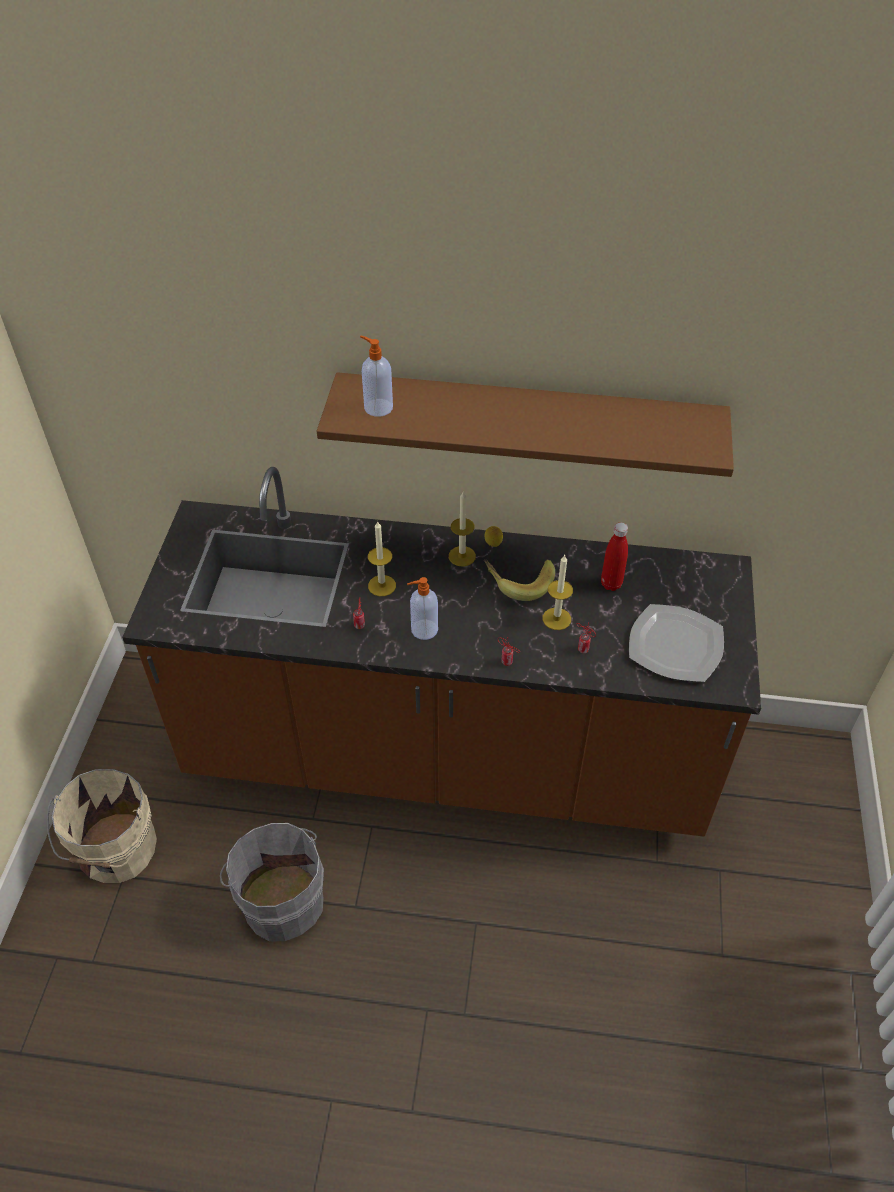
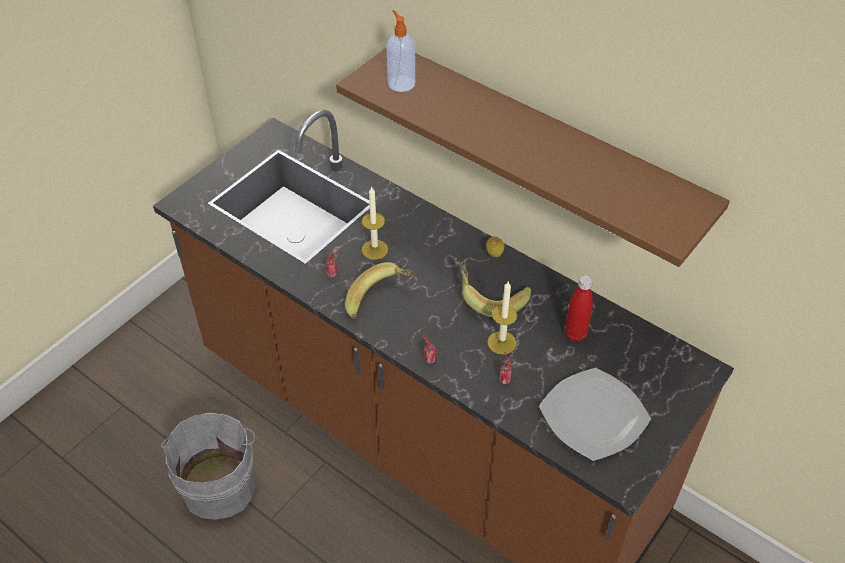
camera: 30 degrees right, 0 degrees up
beige bucket [47,769,157,883] -> none
soap dispenser [407,577,438,640] -> banana [345,262,416,319]
candle [449,492,476,566] -> none

